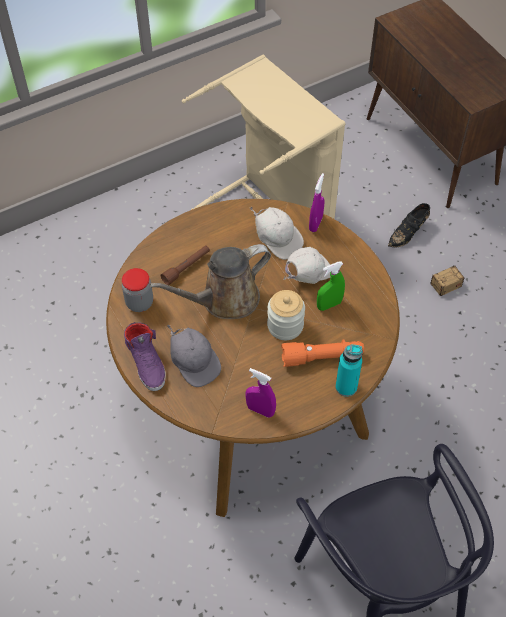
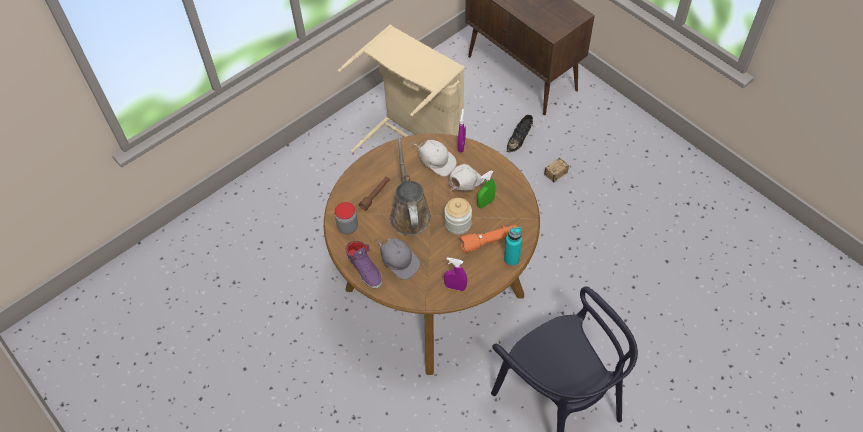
camera: 10 degrees left, 0 degrees up
brown watering can [150,244,271,319] -> brown watering can turned 120 degrees clockwise [389,138,432,236]

